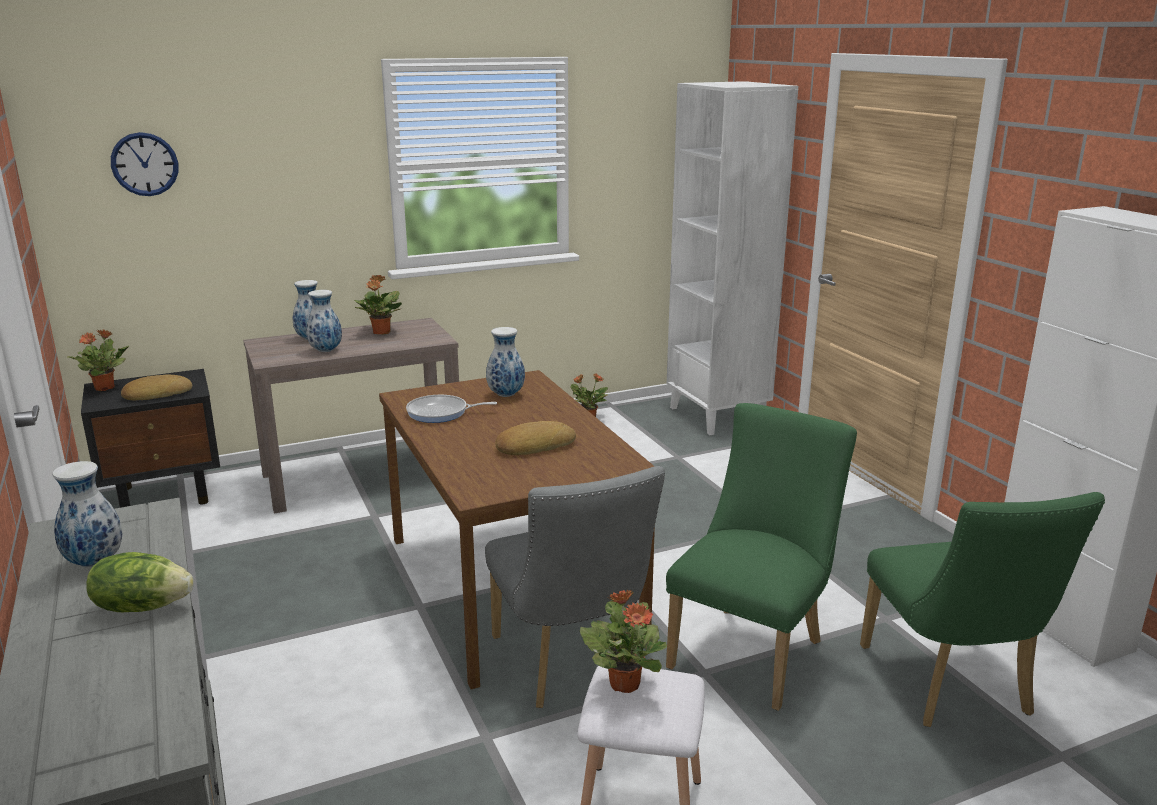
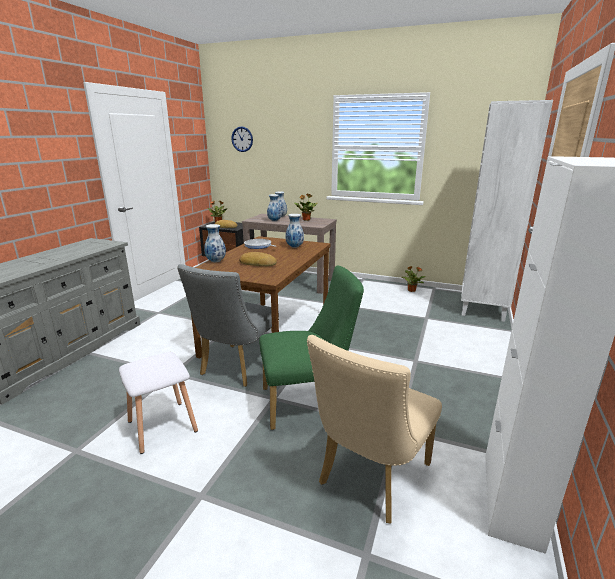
camera: 45 degrees right, 0 degrees up
vase [53,461,122,567] -> vase moved to [204,224,226,262]
lettuce [87,552,194,612] -> none
potted plant [580,589,667,693] -> none
green chair [860,492,1105,727] -> beige chair [307,335,442,523]

